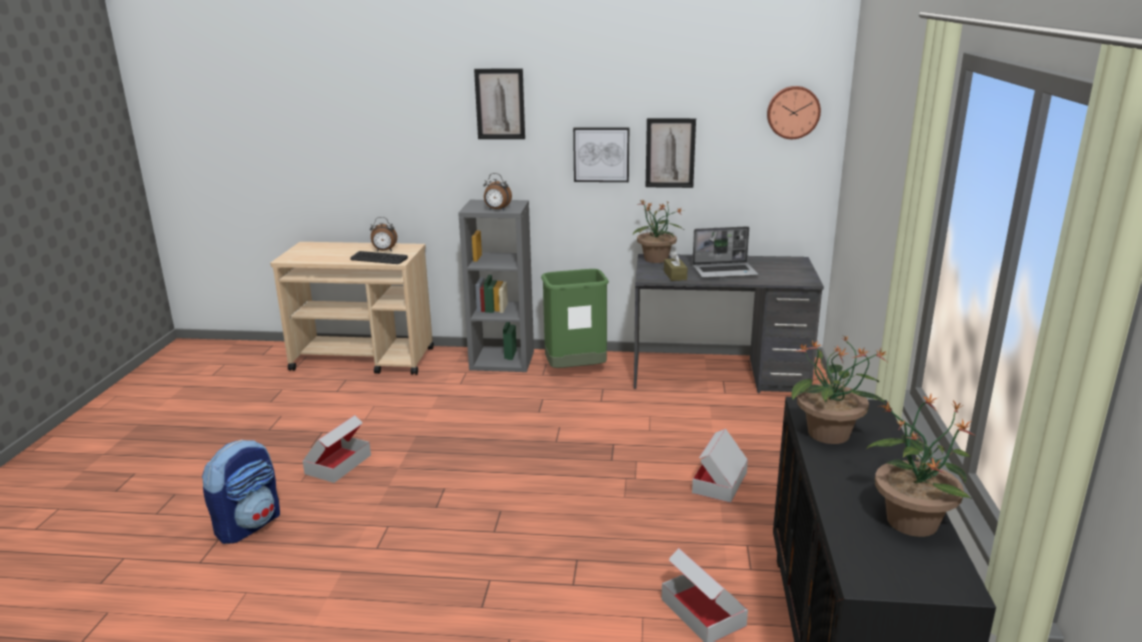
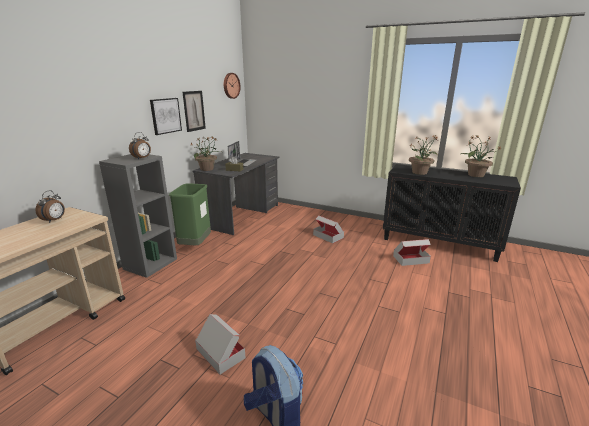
camera: 70 degrees left, 0 degrees up
keyboard [350,251,408,264] -> none
picture [474,68,525,139] -> none

